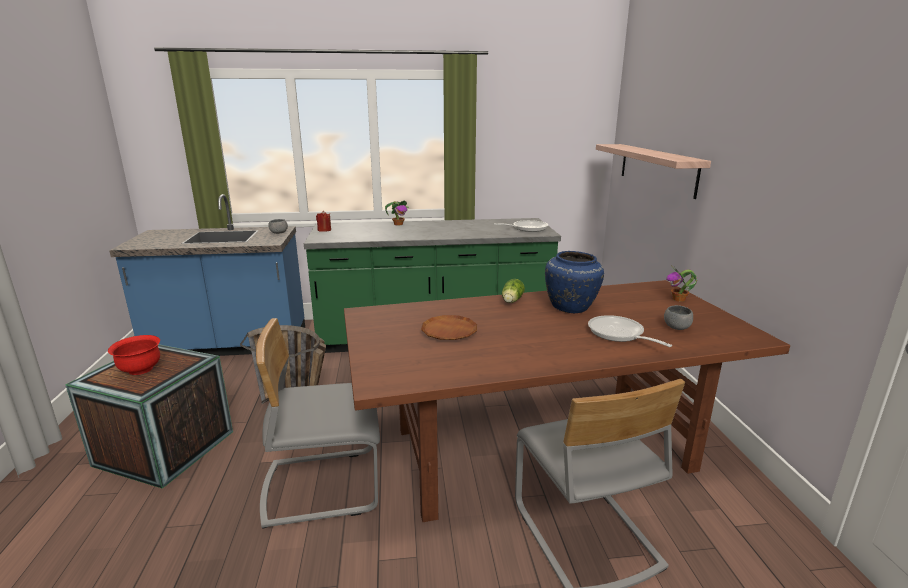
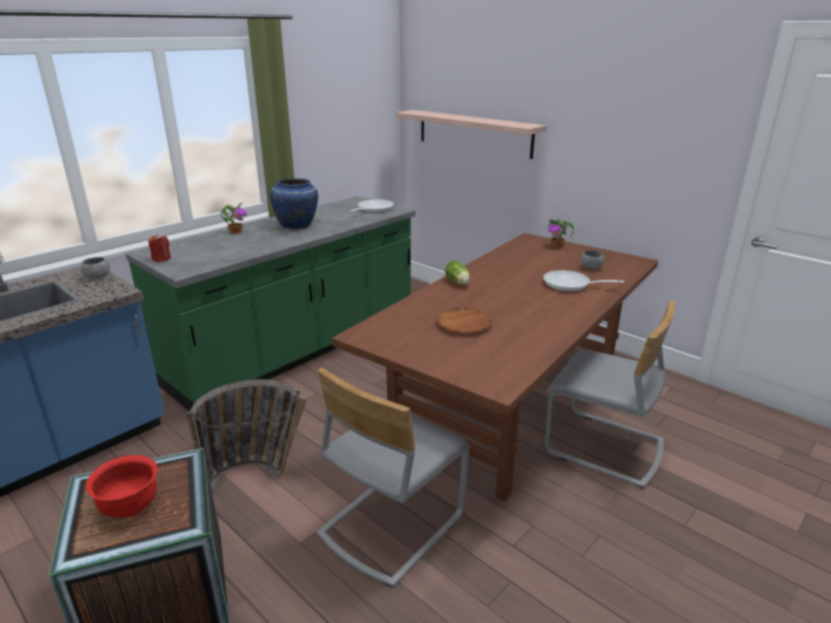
camera: 40 degrees left, 5 degrees up
blue vase [545,251,604,313] -> blue vase moved to [270,178,318,229]

